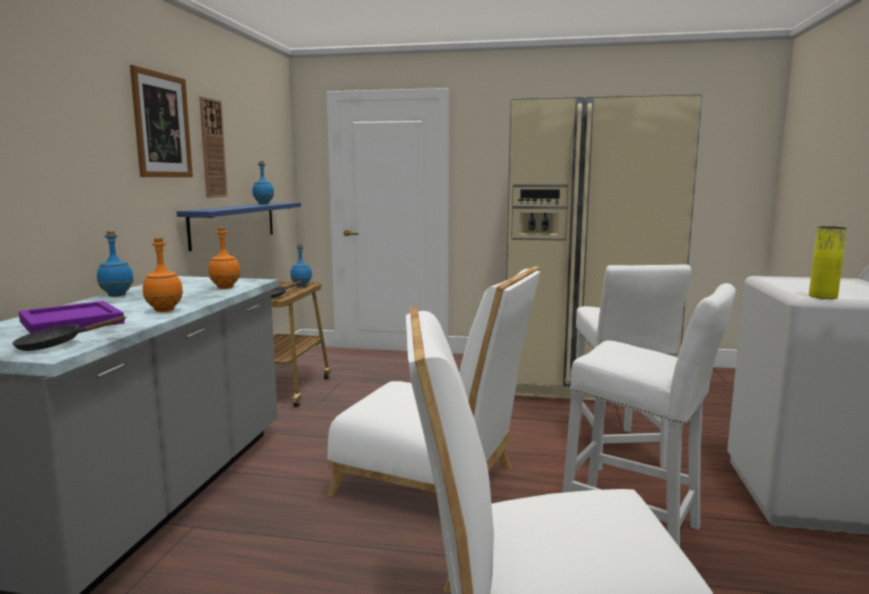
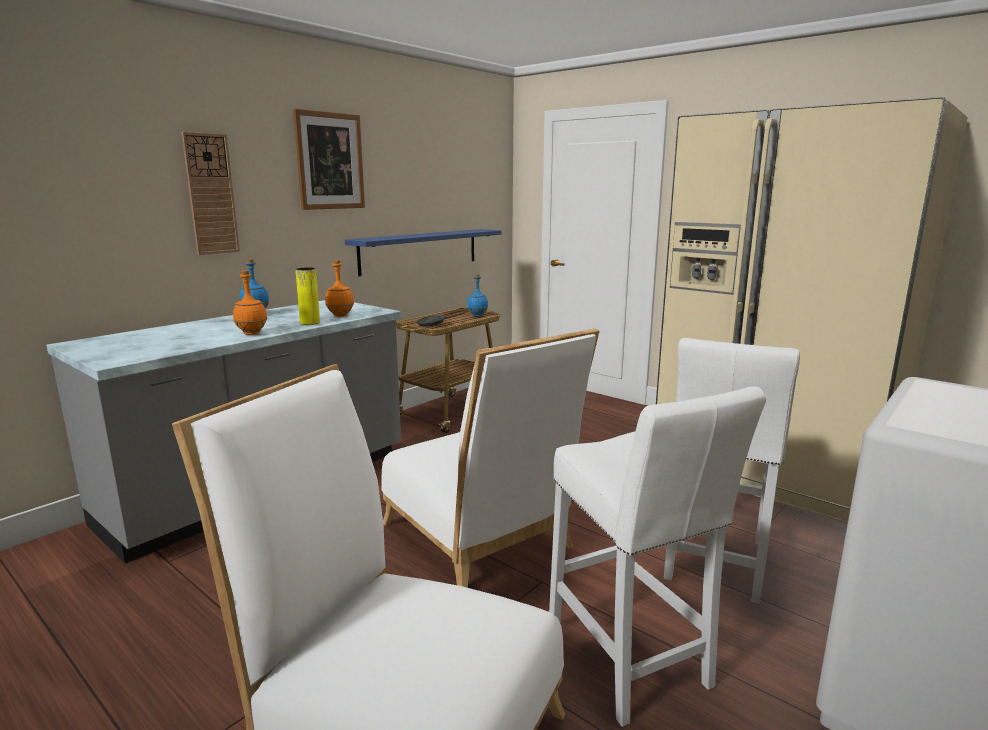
camera: 30 degrees right, 5 degrees up
black frying pan [12,316,127,351] -> none
purple tray [18,301,124,333] -> none
wall clock [199,96,228,198] -> wall clock moved to [181,132,240,255]
blue bottle [252,161,274,204] -> none
yellow vase [809,226,847,299] -> yellow vase moved to [295,267,320,325]

